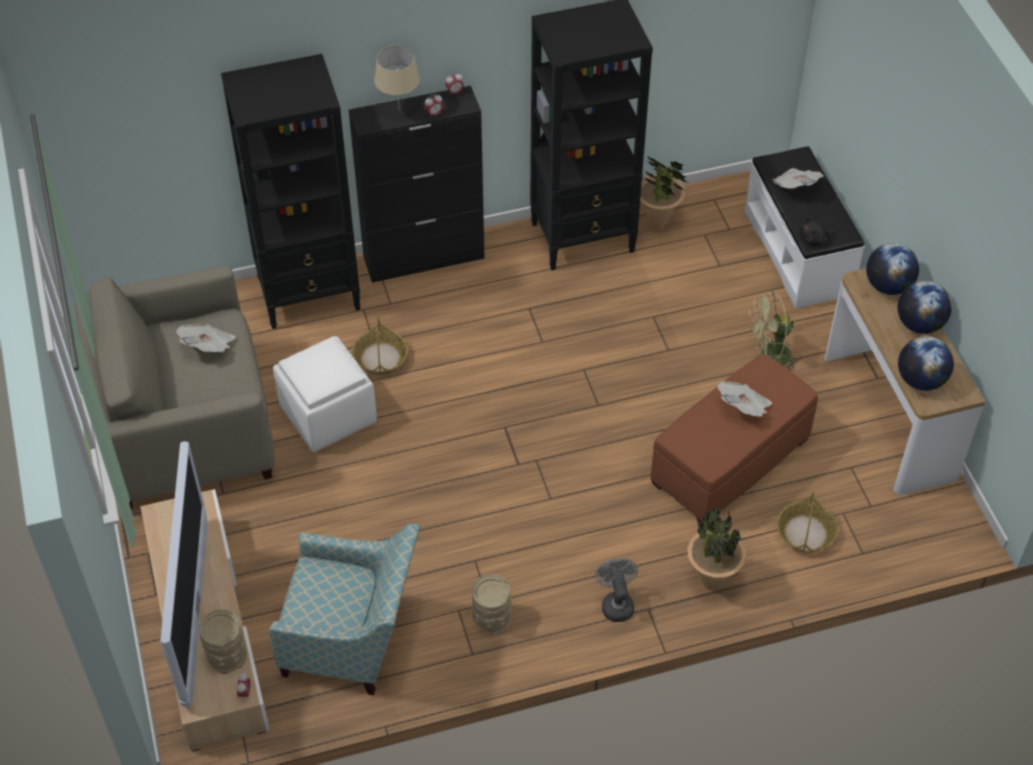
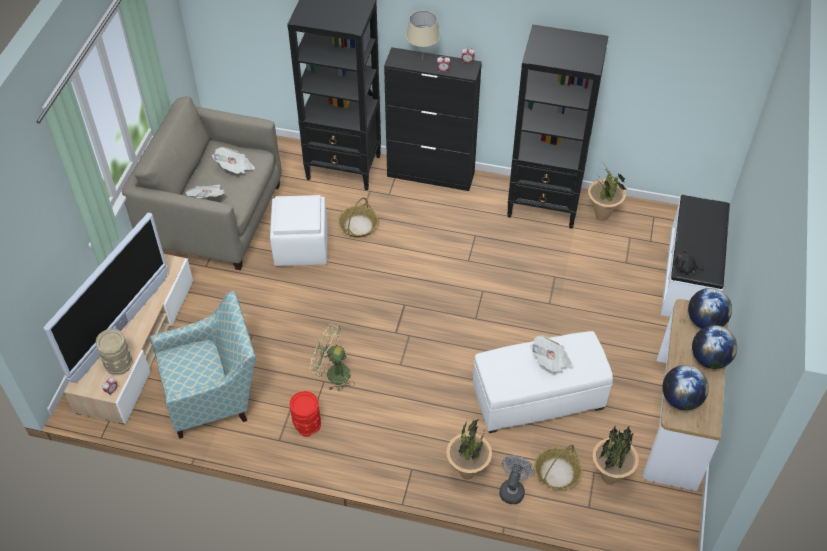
camera: 30 degrees right, 0 degrees up
armchair [269,523,421,695] -> armchair turned 60 degrees counterclockwise [150,291,256,439]
beige vase [472,574,511,634] -> red vase [290,391,321,437]
grey fan [595,558,638,622] -> grey fan moved to [499,455,534,504]
brown ottoman [651,354,818,524] -> white ottoman [473,331,613,433]
green fan [748,292,802,371] -> green fan moved to [310,324,355,392]
newspaper [772,168,824,189] -> newspaper moved to [186,185,225,198]
none -> potted plant [593,425,639,484]

